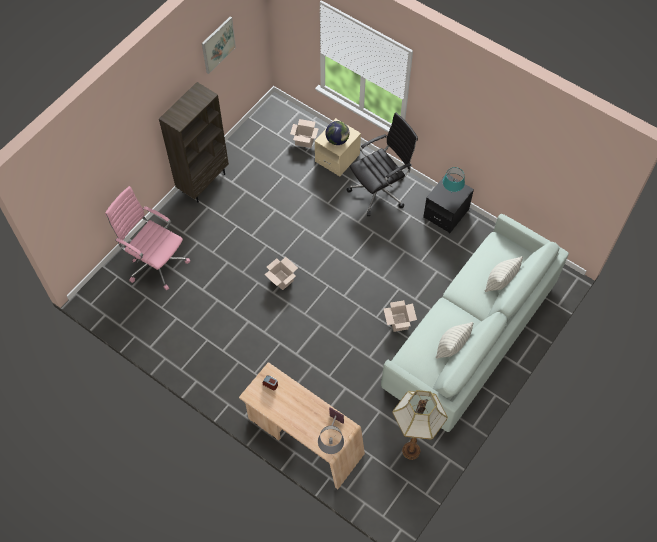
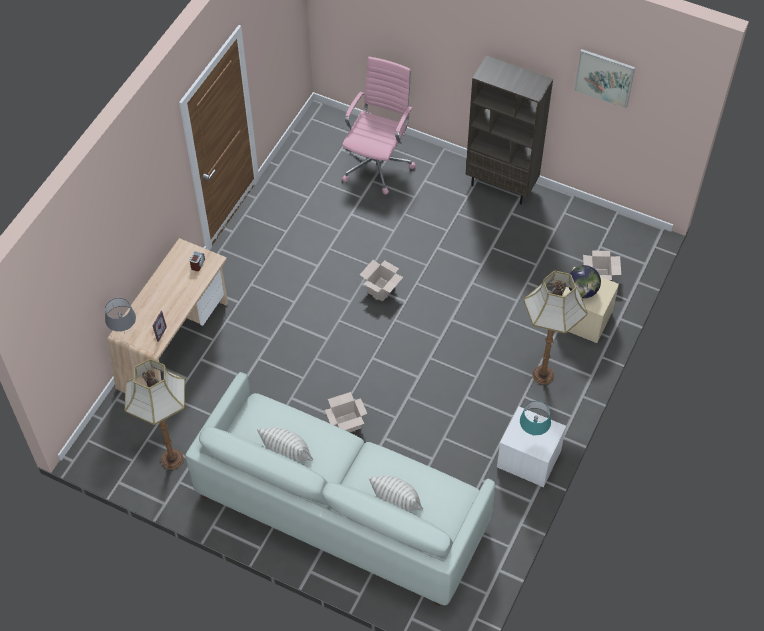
camera: 80 degrees right, 5 degrees down
black office chair [346,112,418,216] -> floor lamp [524,271,588,385]
black nightstand [423,174,474,233] -> white nightstand [497,406,566,487]

